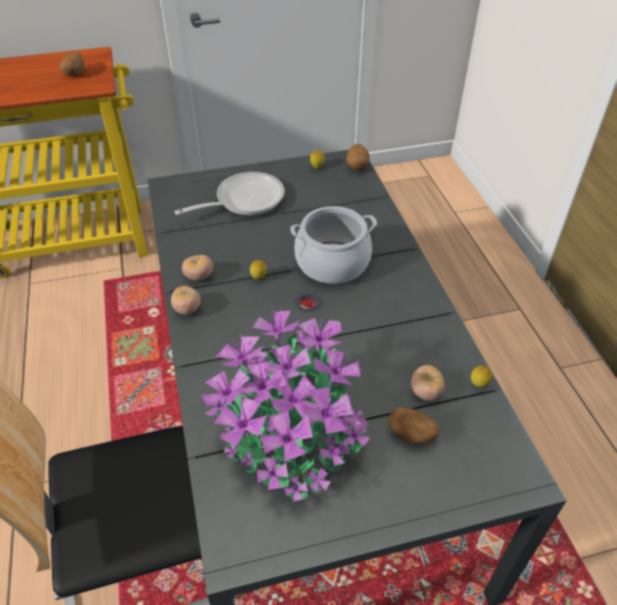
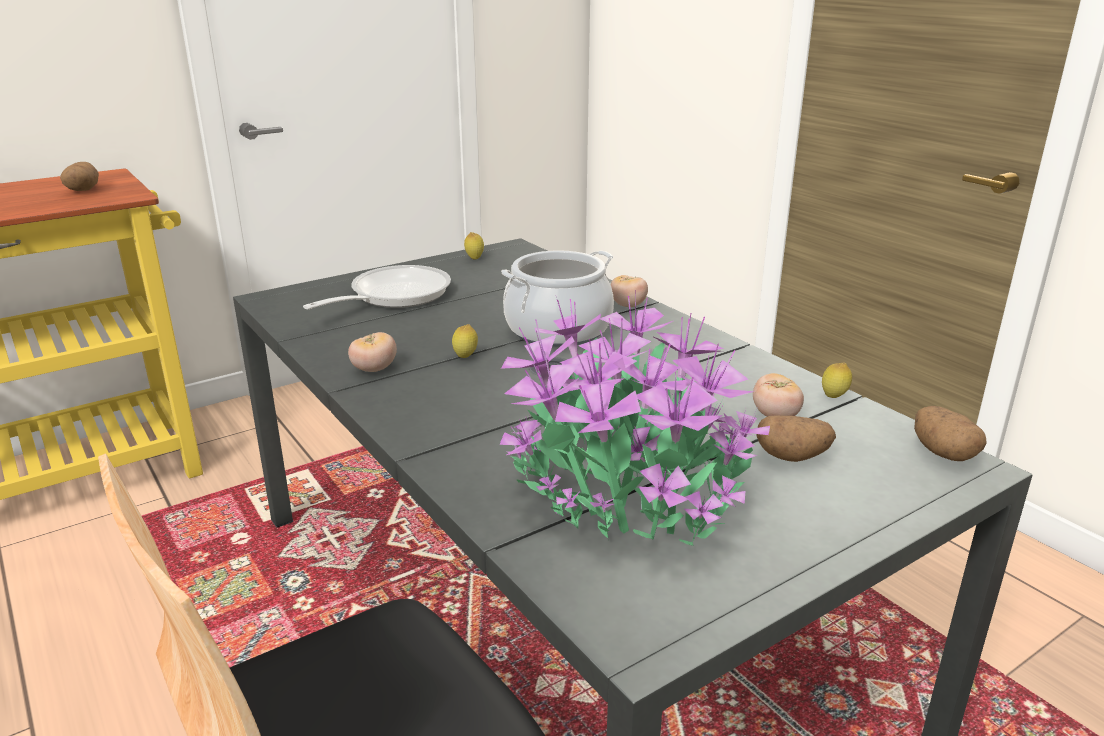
camera: 20 degrees left, 20 degrees down
tomato [171,286,201,315] -> tomato moved to [611,275,648,307]
potato [346,144,370,170] -> potato moved to [914,406,987,461]

